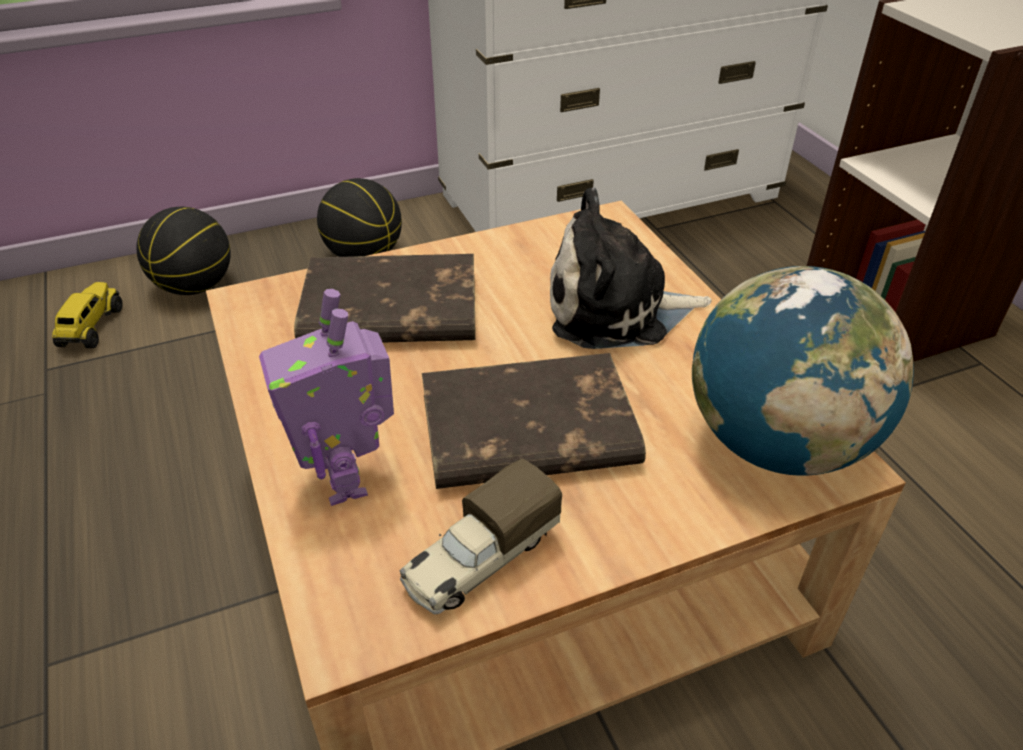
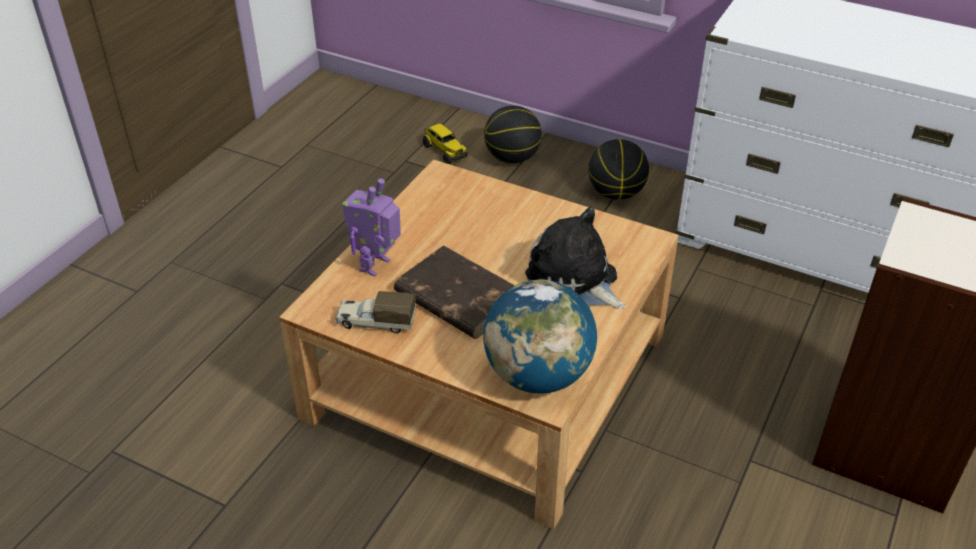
camera: 50 degrees right, 0 degrees up
toy truck [52,282,123,348] -> toy truck turned 90 degrees clockwise [423,123,468,164]
brown book [294,254,476,343] -> none

